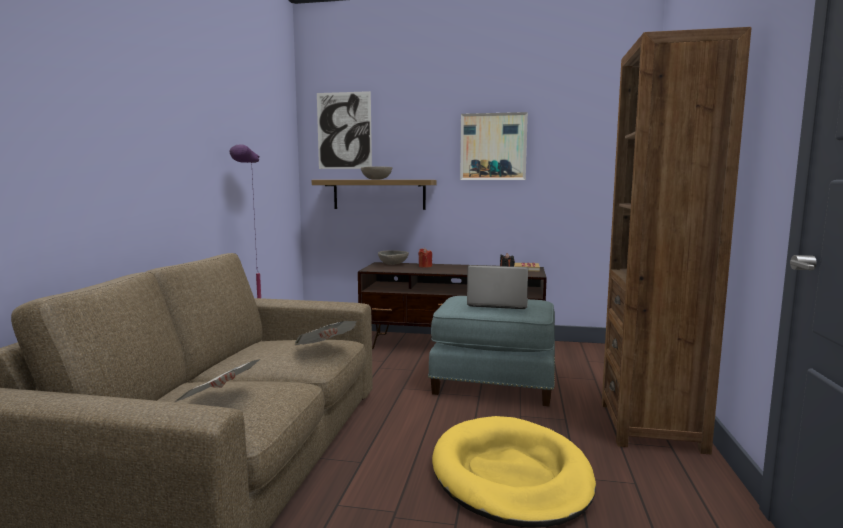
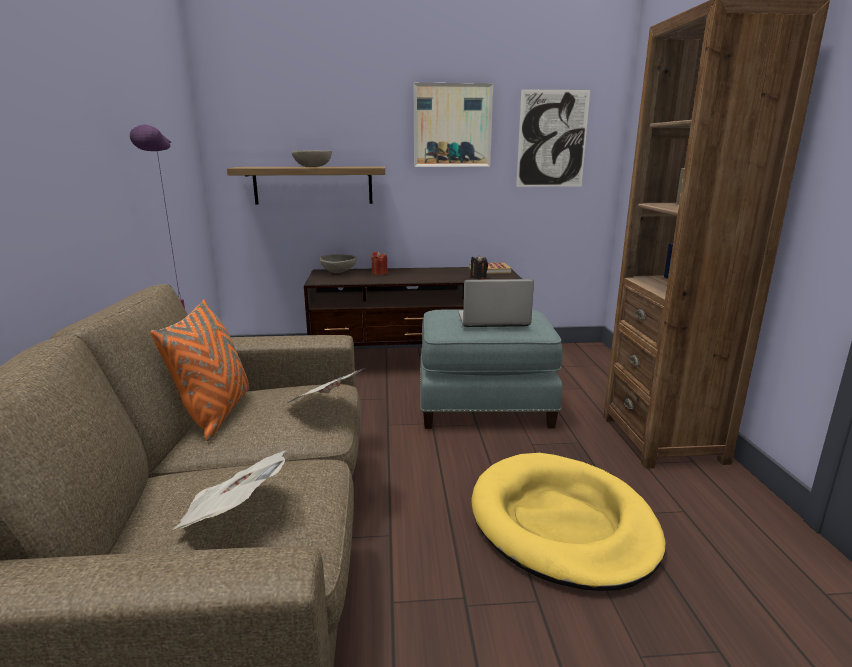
camera: 15 degrees left, 10 degrees up
picture [317,91,372,169] -> picture moved to [516,89,590,187]
none -> orange pillow [150,300,249,441]

